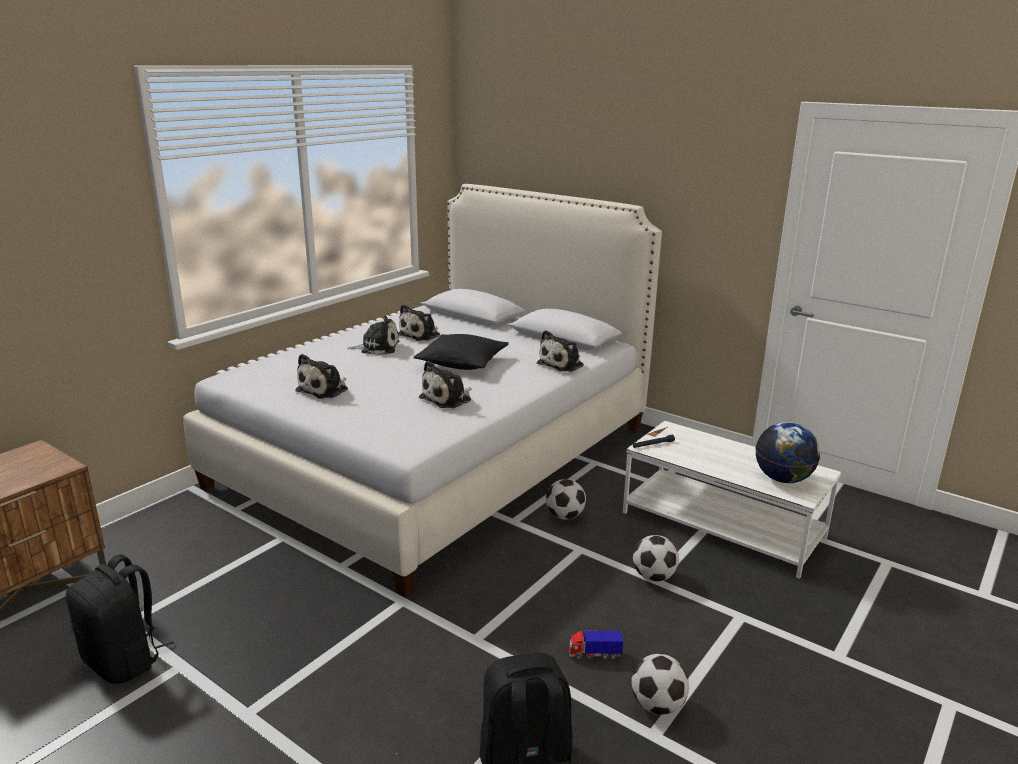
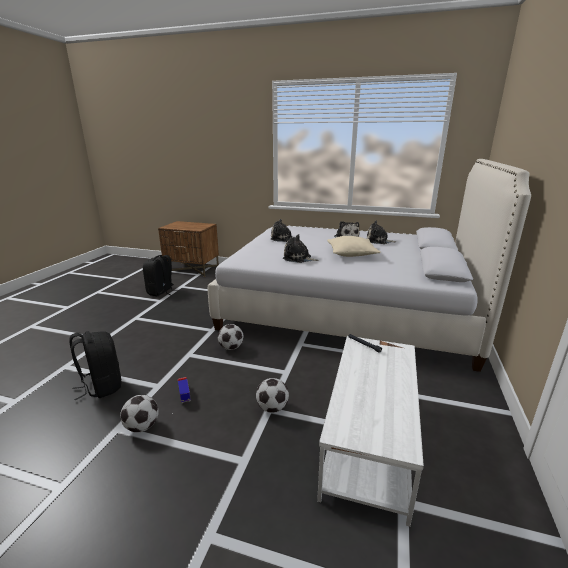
camera: 70 degrees right, 0 degrees up
black pillow [413,334,509,370] -> beige pillow [327,236,381,257]
plush toy [537,330,584,372] -> none
football [546,479,586,520] -> football moved to [218,324,244,350]
globe [756,422,820,483] -> none

